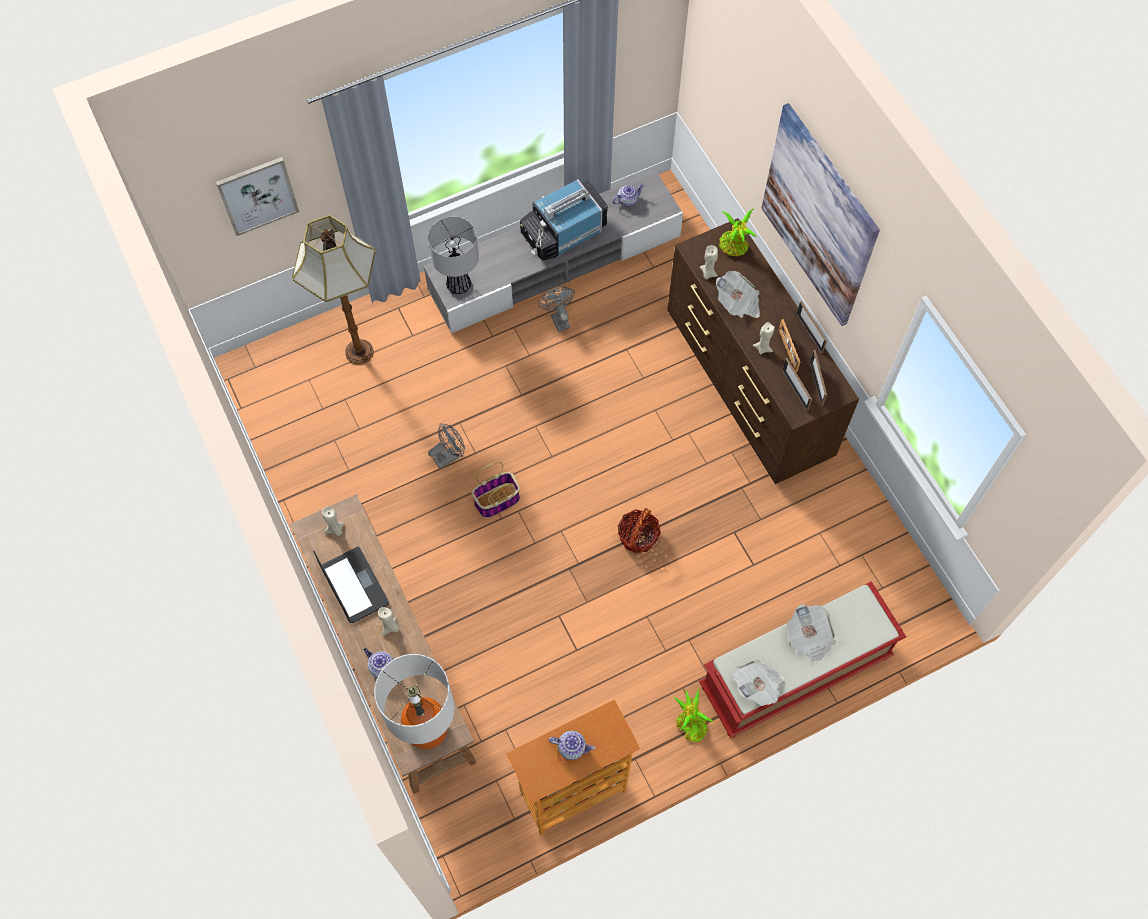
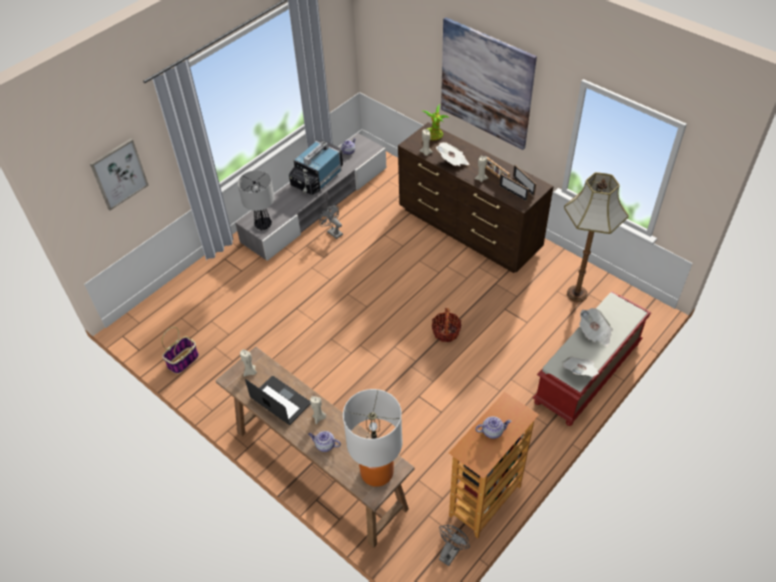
camera: 20 degrees left, 15 degrees down
floor lamp [292,215,376,365] -> floor lamp moved to [564,172,629,302]
grey fan [428,423,465,469] -> grey fan moved to [439,525,470,566]
basket [472,462,520,518] -> basket moved to [162,327,199,374]
potted plant [673,689,715,742] -> none
picture frame [796,301,827,353] -> none

